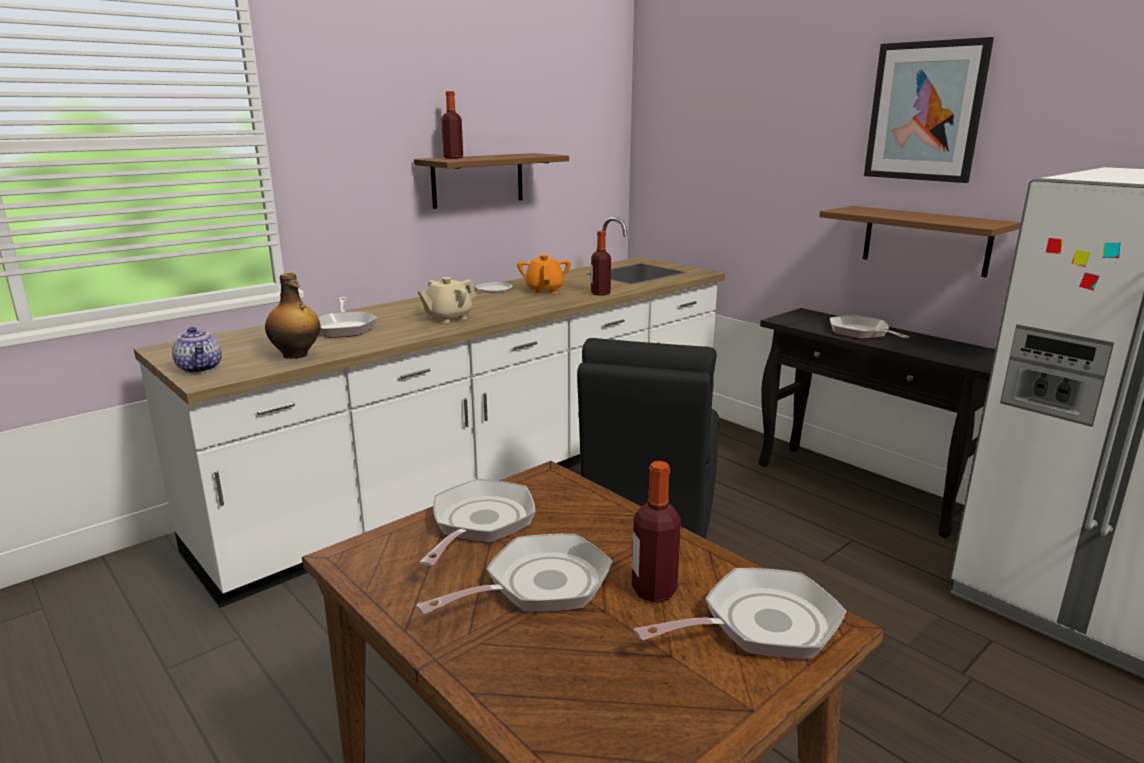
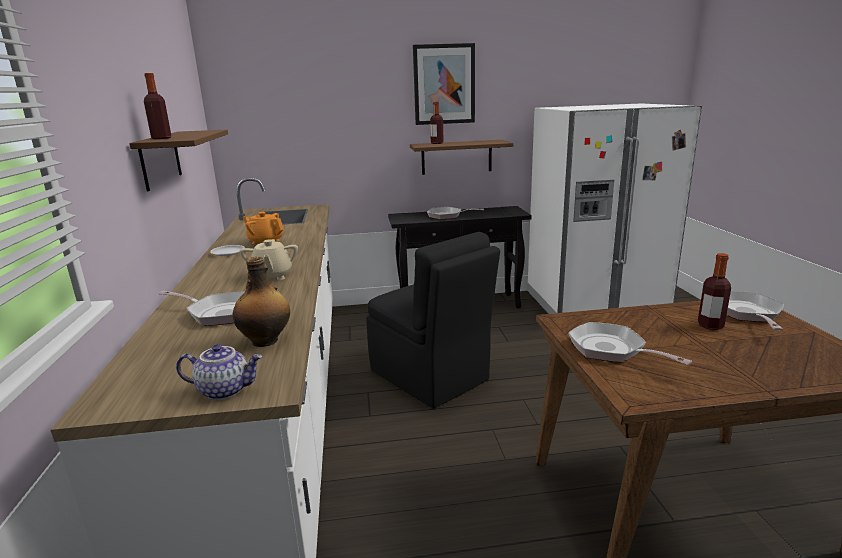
camera: 55 degrees left, 0 degrees up
frying pan [416,534,613,614] -> none
bottle [591,231,611,296] -> bottle moved to [430,102,443,144]

